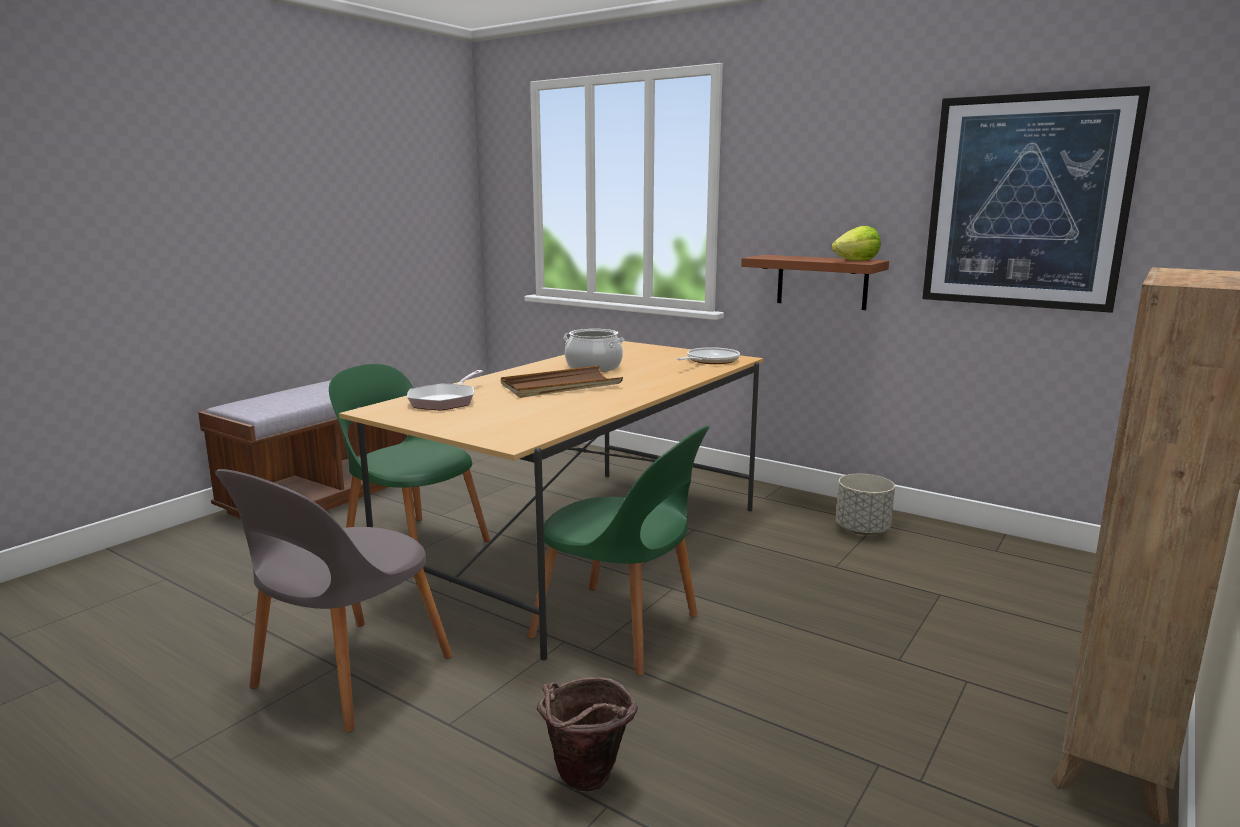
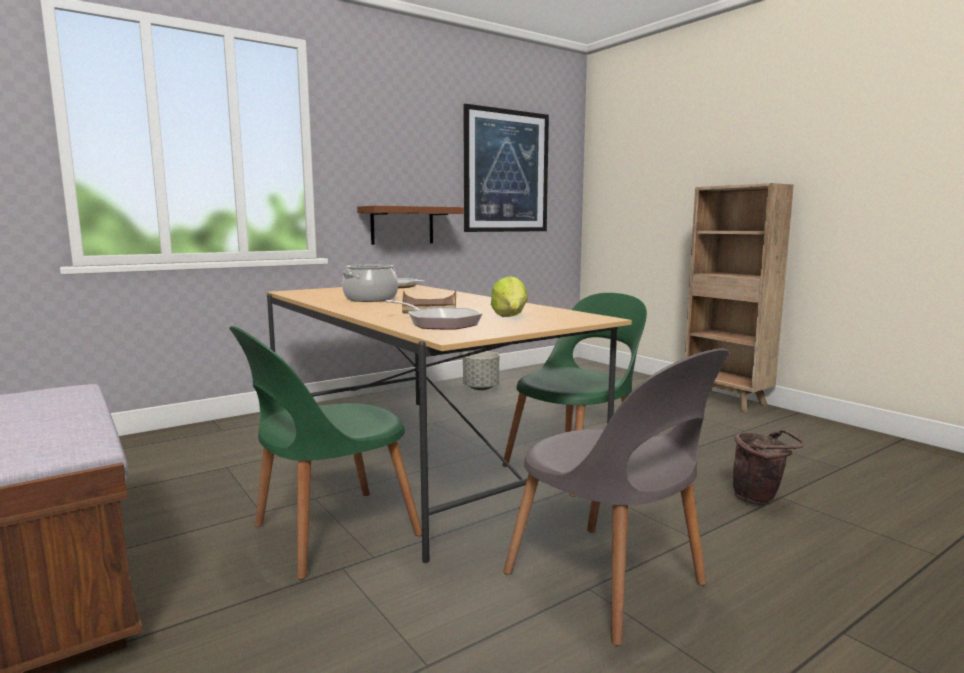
camera: 70 degrees left, 5 degrees down
lettuce [832,226,881,261] -> lettuce moved to [491,276,528,317]

